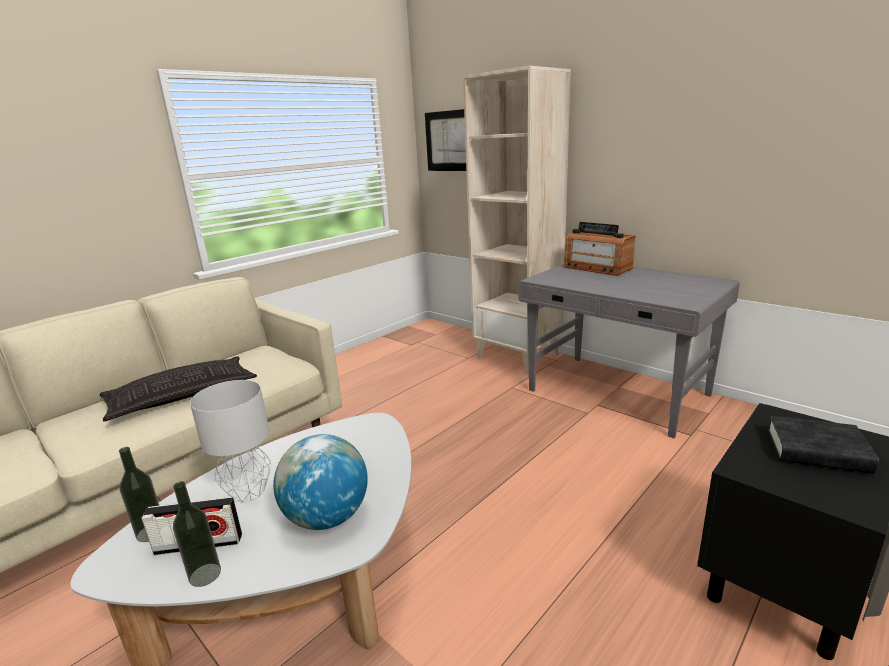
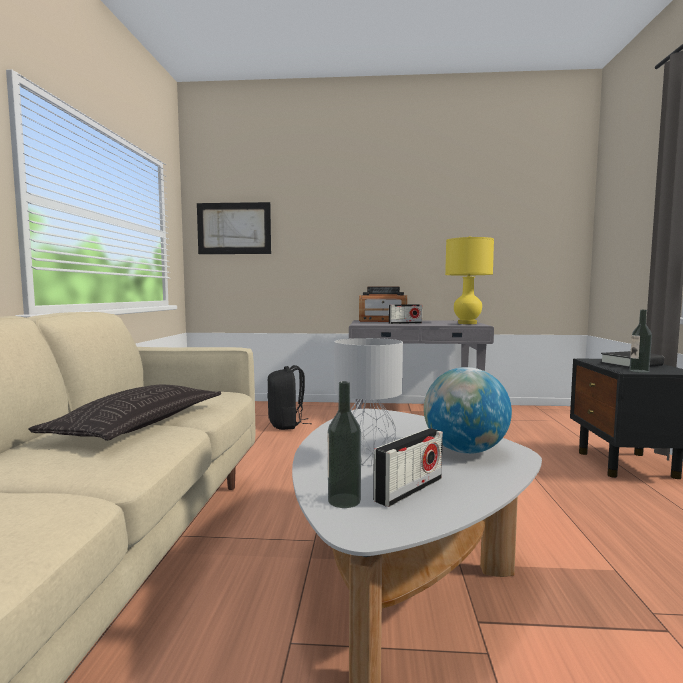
camera: 40 degrees left, 15 degrees down
bottle [173,481,221,587] -> bottle moved to [630,310,652,373]
beige bookcase [463,66,571,373] -> none
none -> black backpack [267,365,312,430]
none -> radio [389,304,422,324]
none -> yellow table lamp [445,236,494,324]

